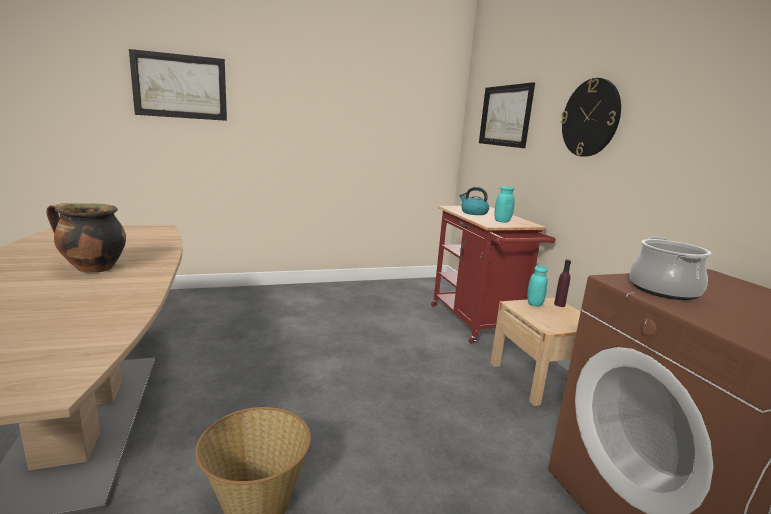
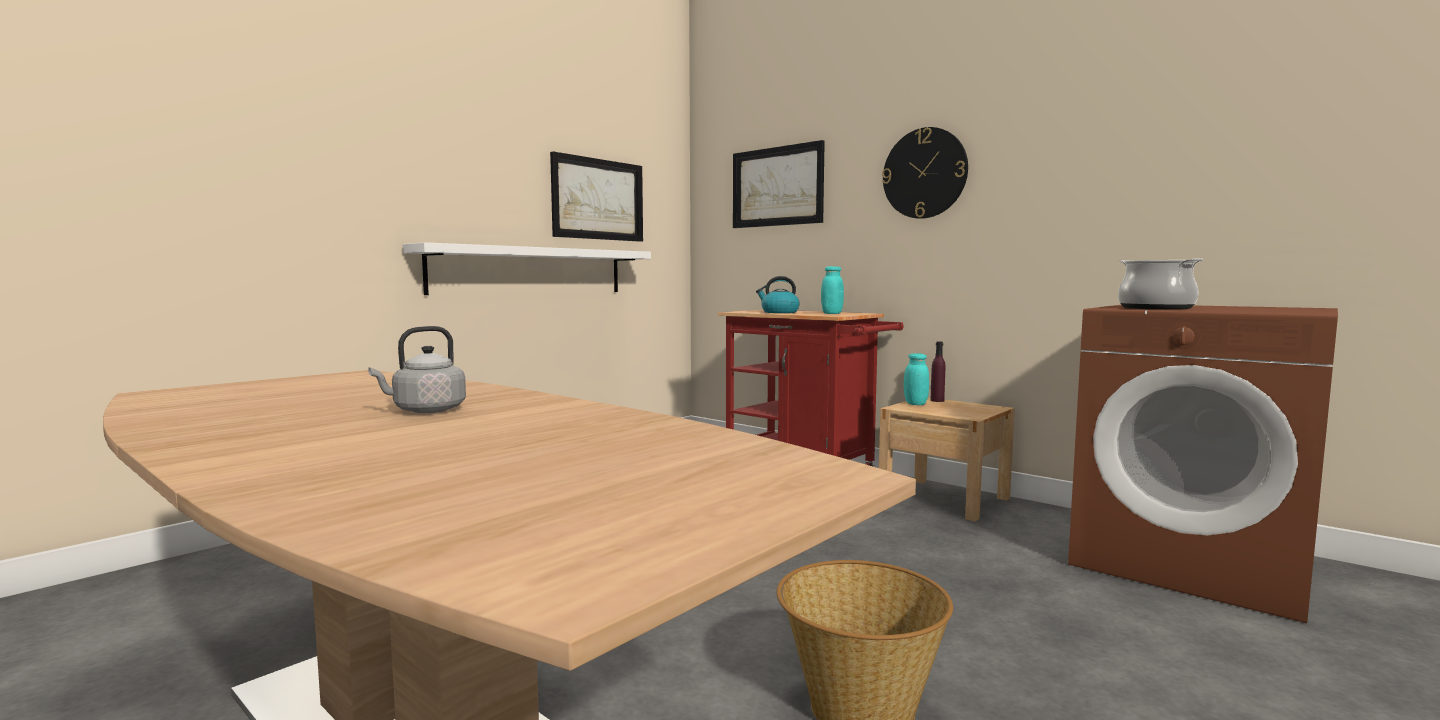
camera: 30 degrees left, 10 degrees down
cooking pot [47,203,126,273] -> grey kettle [368,326,466,413]
picture [129,49,227,121] -> picture moved to [550,152,643,242]
none -> white shelf [403,242,651,295]

